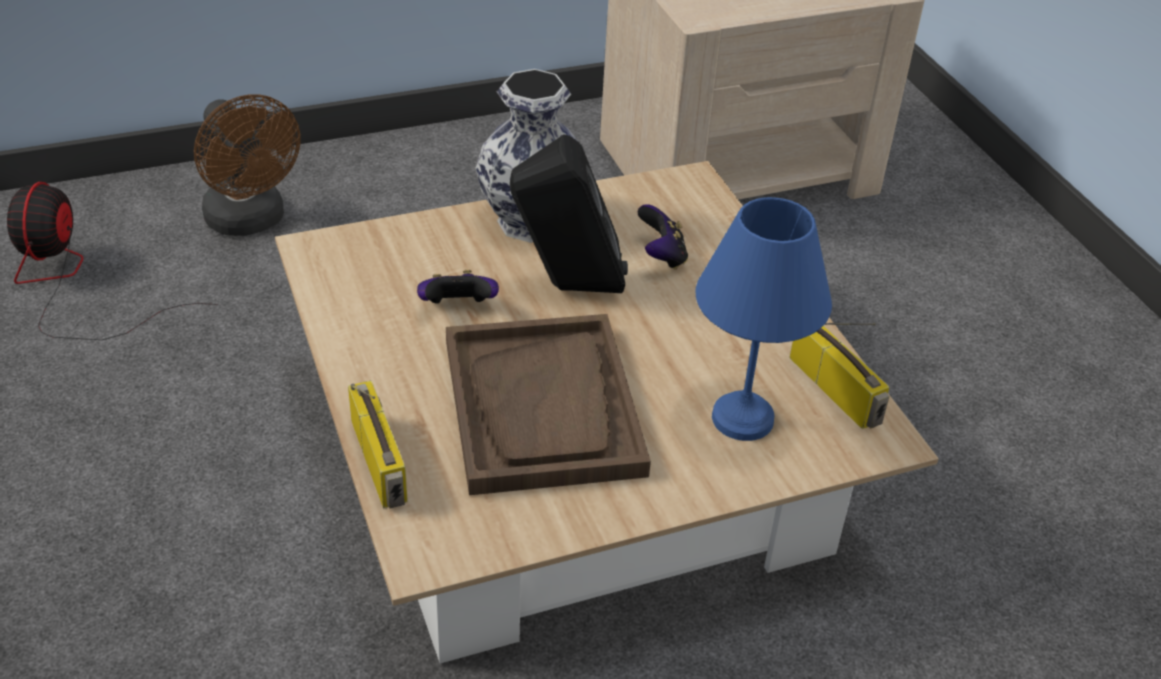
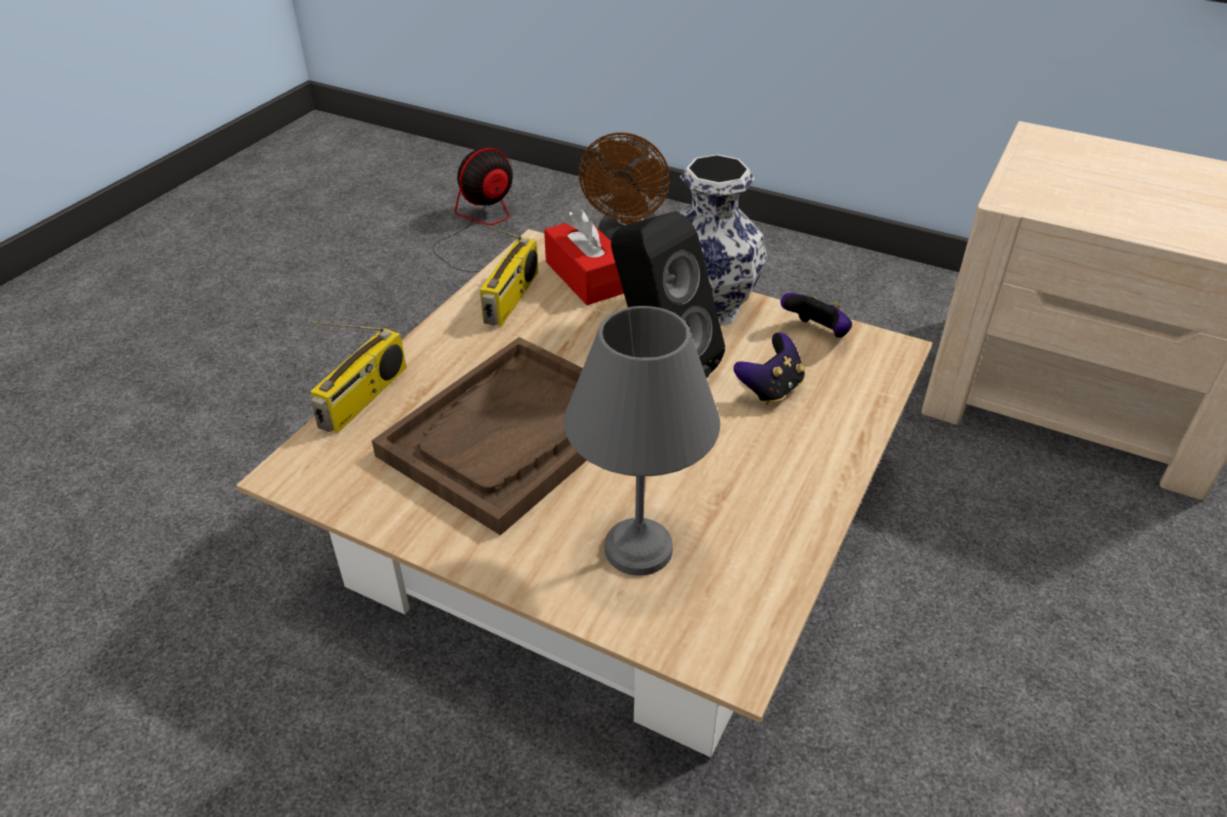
camera: 50 degrees right, 0 degrees up
game controller [417,270,499,304] -> game controller moved to [781,293,852,338]
blue table lamp [696,197,832,441] -> grey table lamp [564,306,720,576]
radio [790,323,890,429] -> radio moved to [480,224,538,326]
none -> red tissue box [544,209,624,305]

